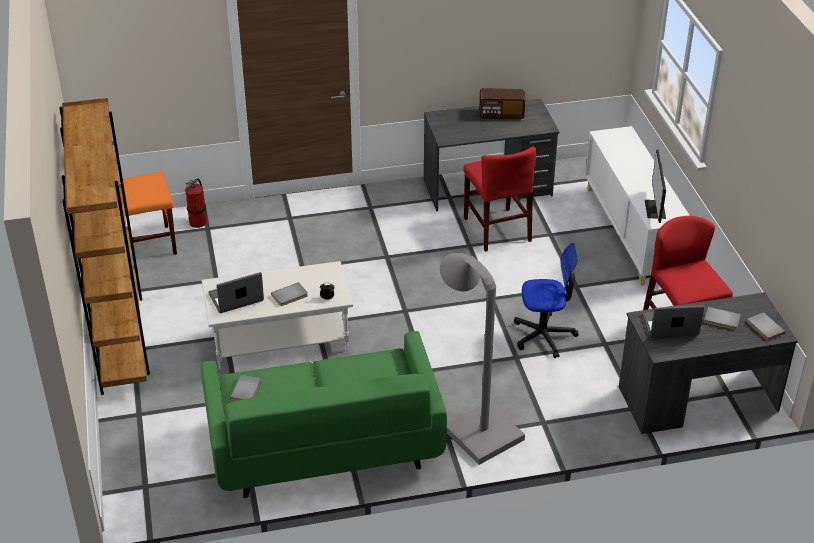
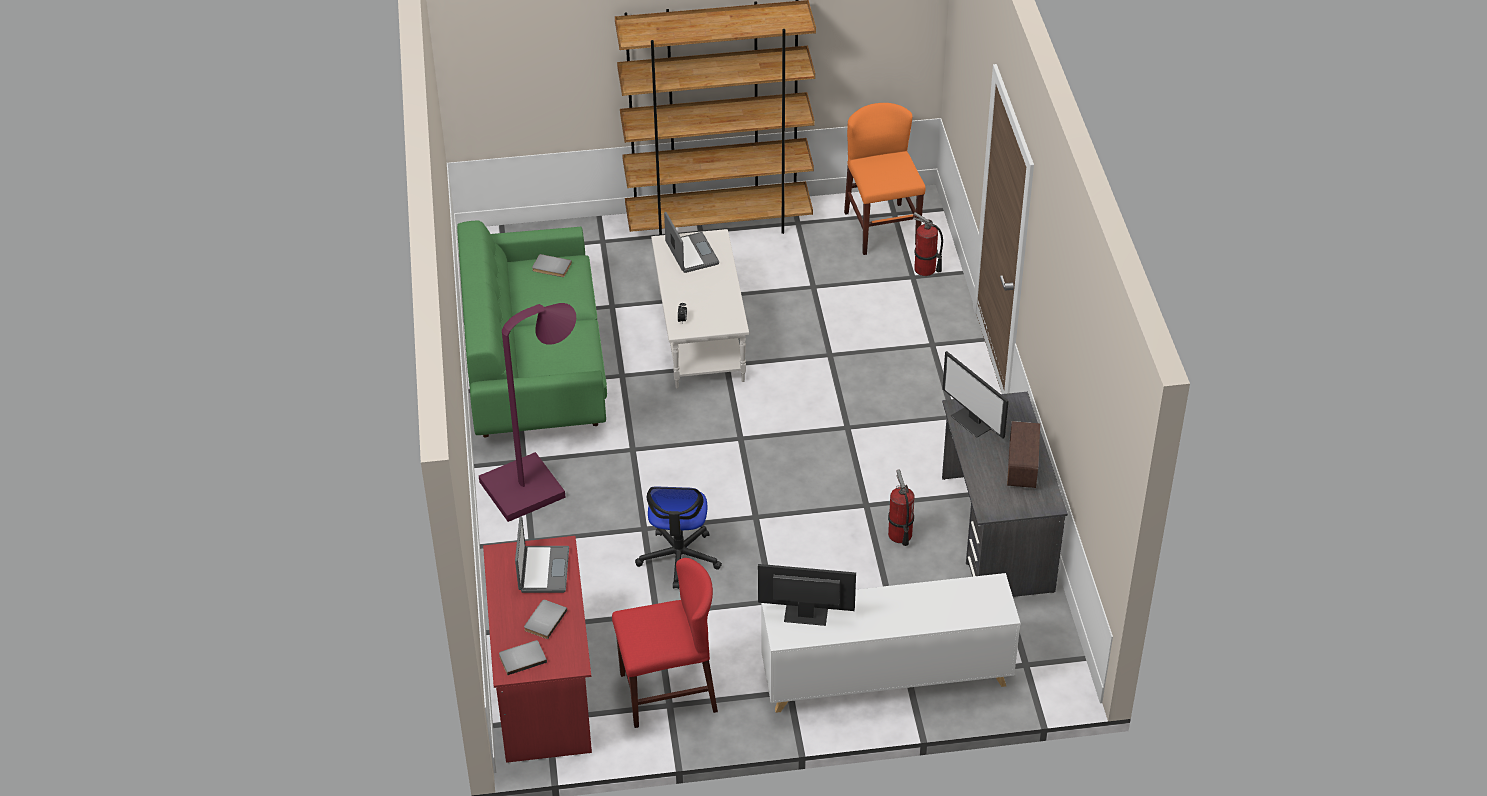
camera: 95 degrees right, 5 degrees up
grey book [271,282,308,306] -> none
grey floor lamp [440,253,525,465] -> purple floor lamp [479,303,576,522]
red chair [463,146,536,252] -> fire extinguisher [888,470,915,546]
grey desk [619,292,798,434] -> red desk [483,536,592,763]
none -> monitor [942,351,1009,438]

